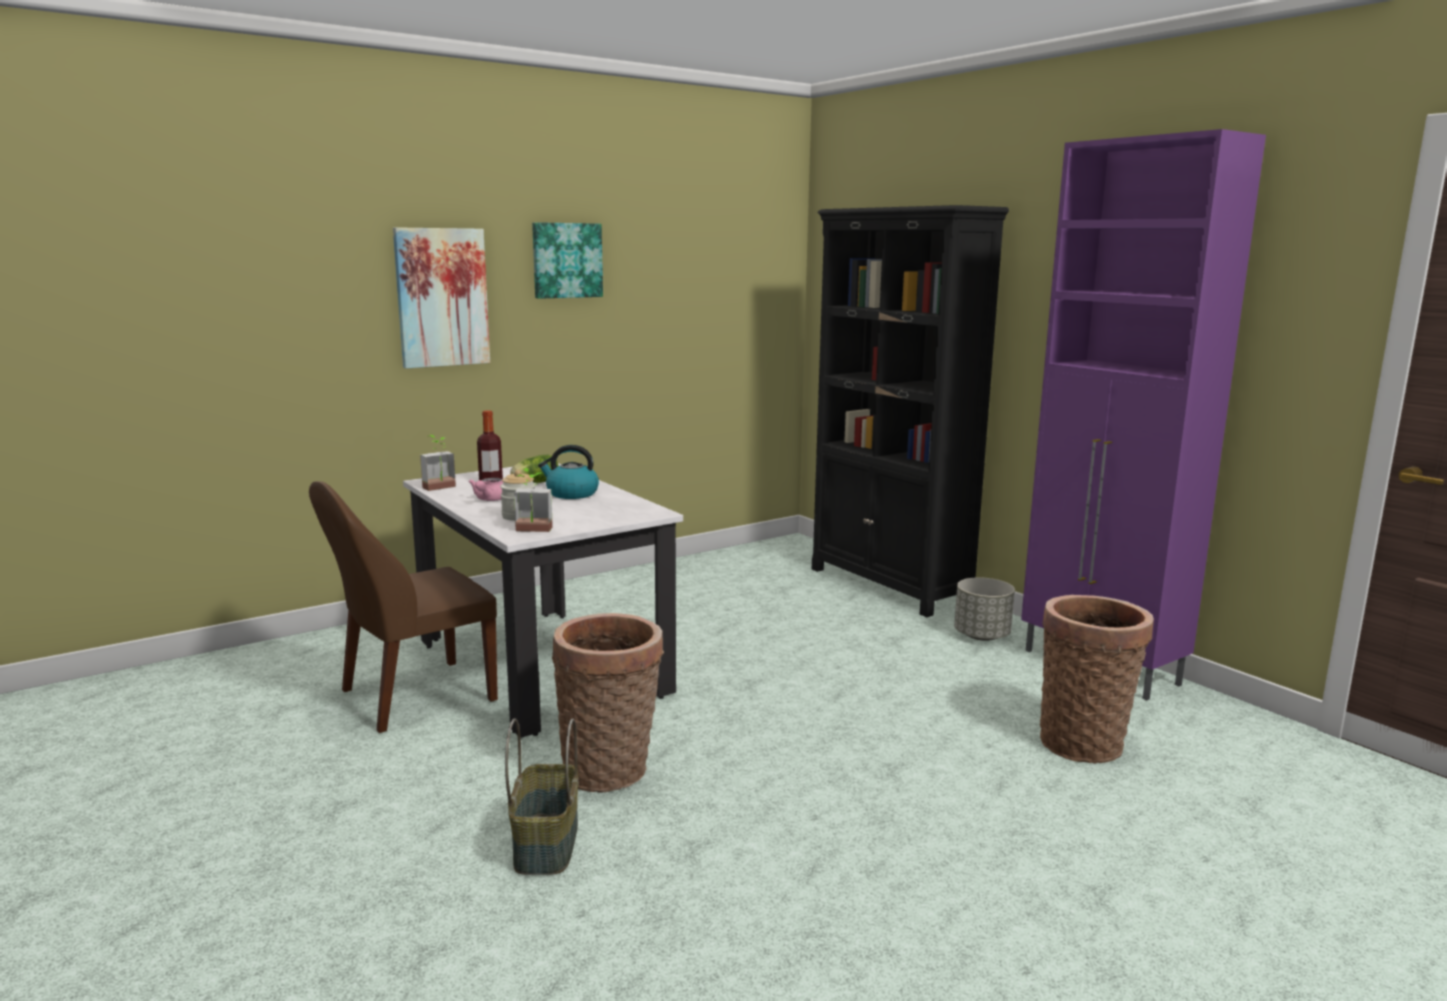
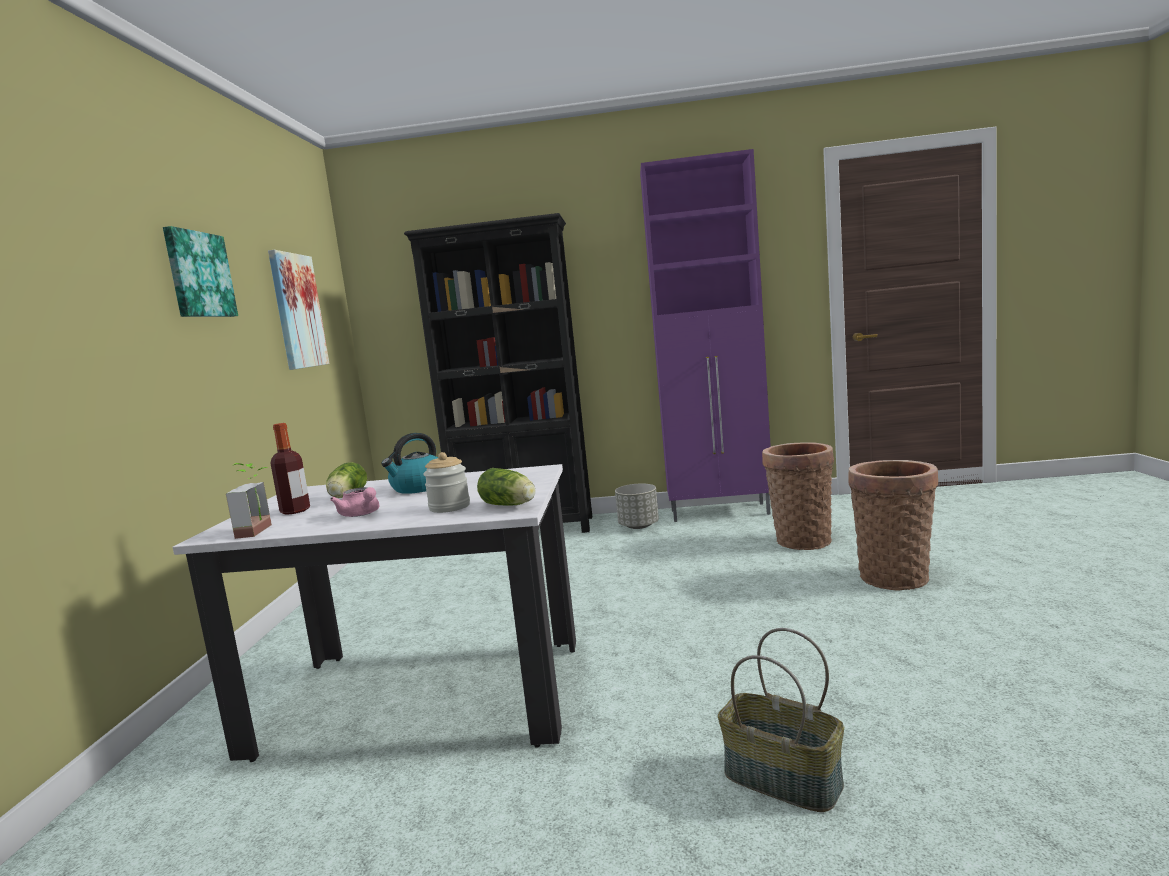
camera: 50 degrees left, 5 degrees down
brown chair [309,481,498,733] -> none
picture [393,227,490,369] -> picture moved to [268,250,329,370]
potted plant [514,468,553,532] -> lettuce [477,468,536,506]
basket [552,613,664,792] -> basket moved to [848,460,938,590]

